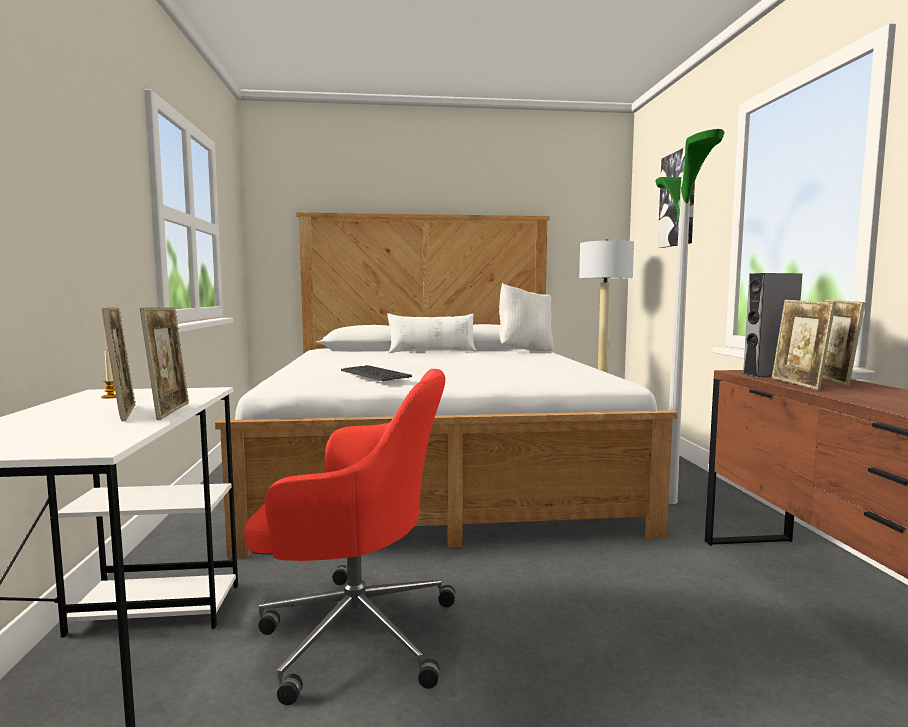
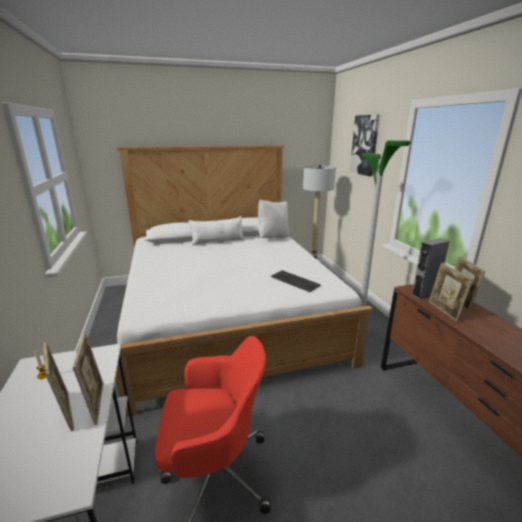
camera: 10 degrees left, 15 degrees up
keyboard [341,365,412,381] -> keyboard moved to [271,270,321,292]

